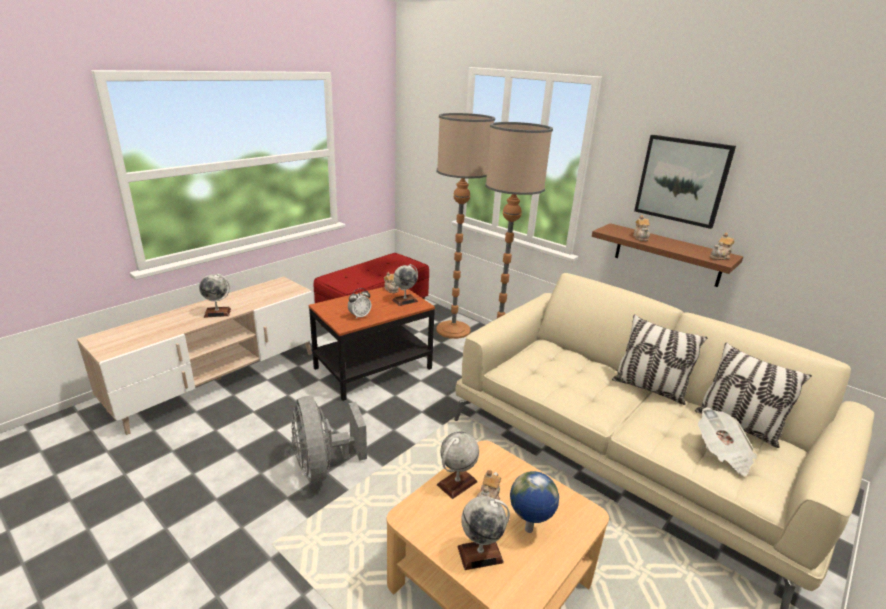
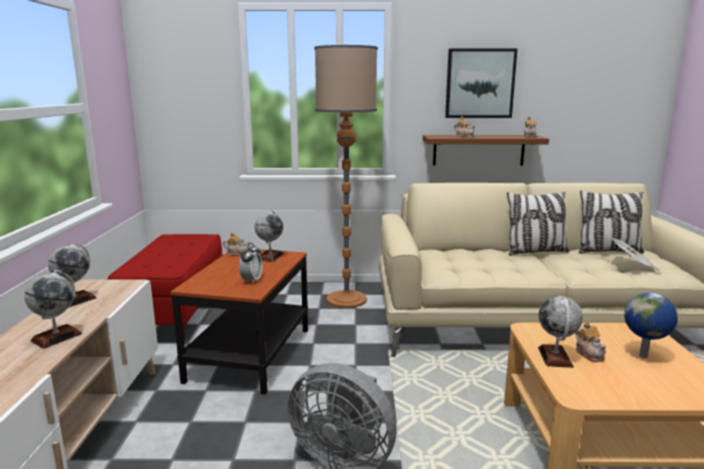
camera: 40 degrees left, 10 degrees down
floor lamp [437,113,495,339] -> none
globe [458,496,510,570] -> globe moved to [48,242,97,307]

